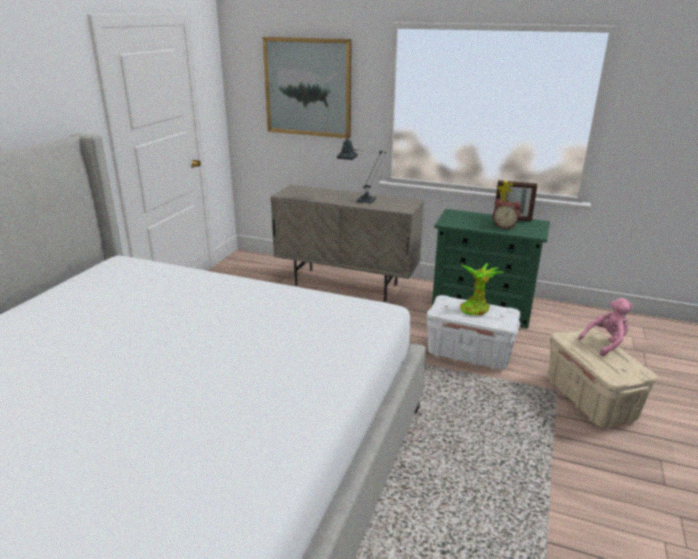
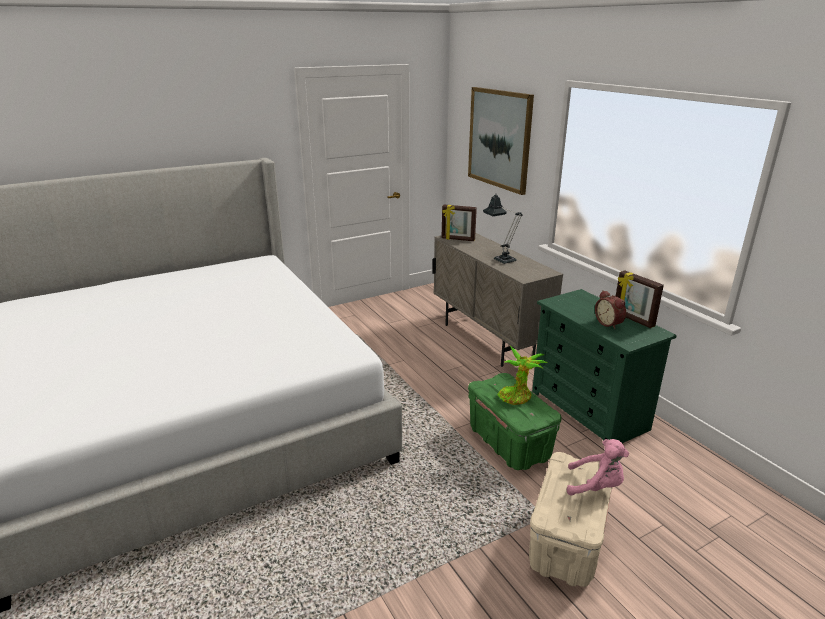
camera: 40 degrees right, 0 degrees up
white storage box [427,295,521,370] -> green storage box [468,373,562,470]
none -> picture frame [442,205,477,241]

